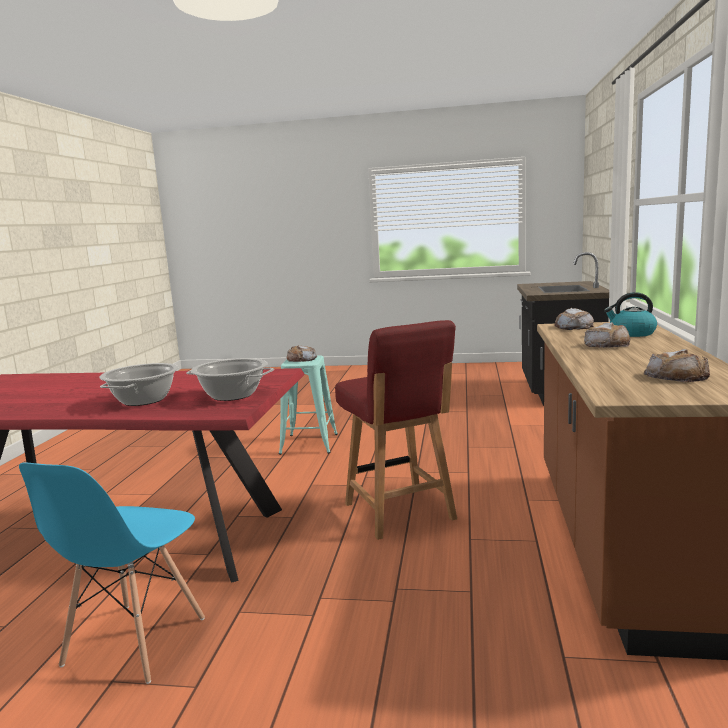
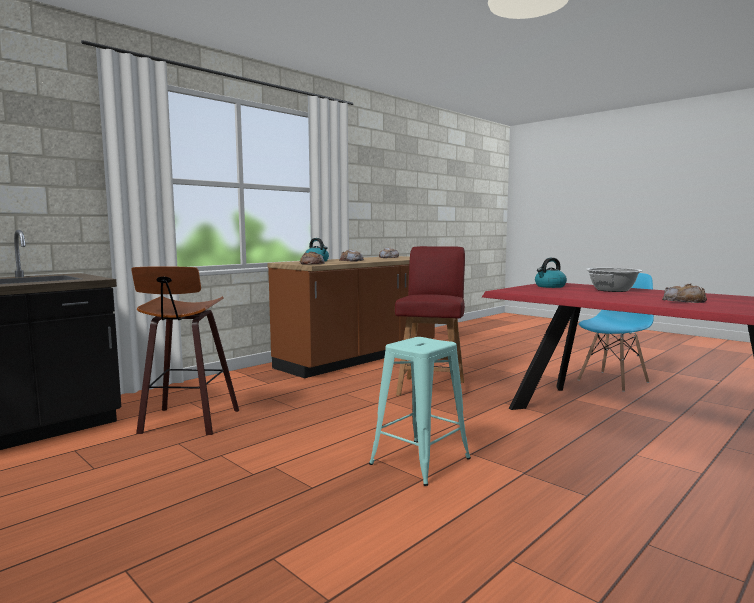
camera: 145 degrees left, 5 degrees down
cooking pot [186,358,274,401] -> kettle [535,258,567,288]
bread [287,345,317,362] -> bread moved to [662,283,707,303]
none -> stool [131,266,239,435]

